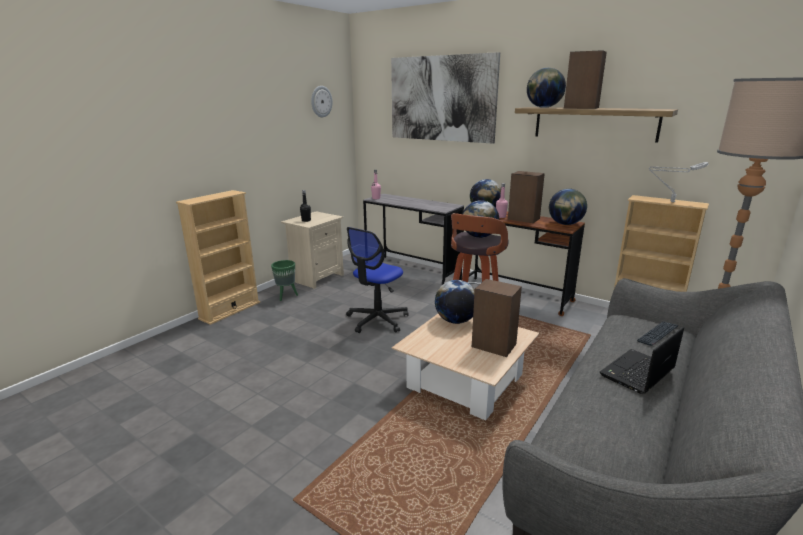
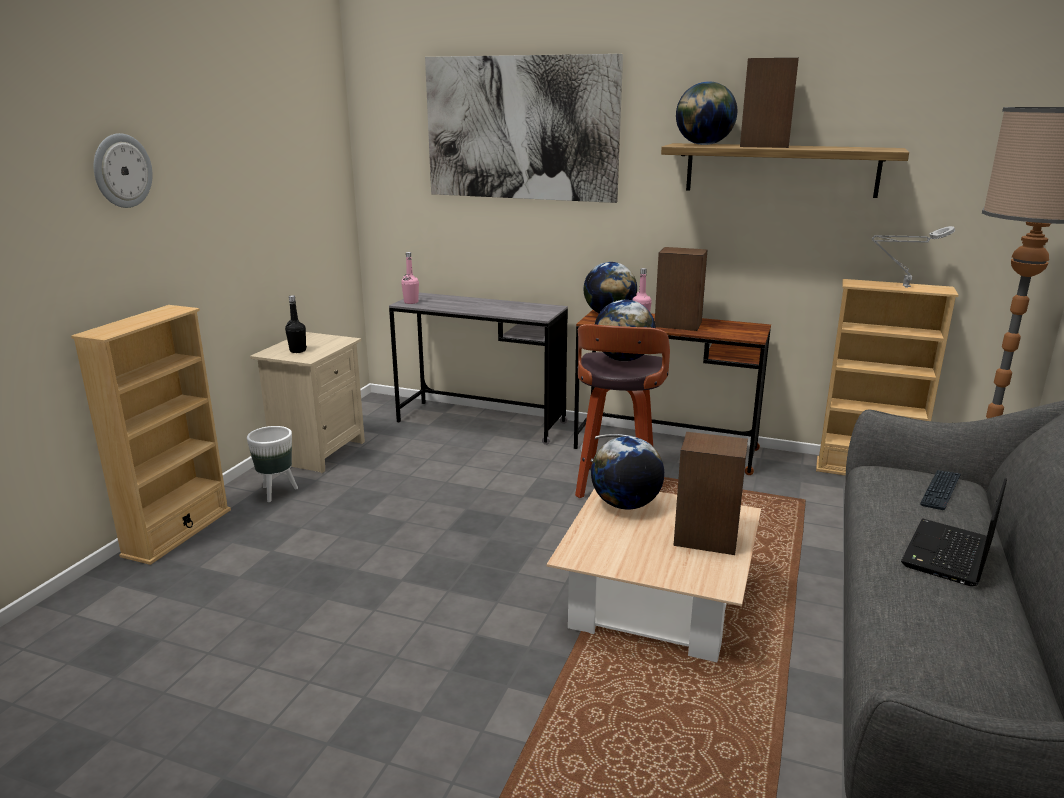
camera: 15 degrees left, 0 degrees up
green planter [271,260,298,301] -> white planter [247,426,298,502]
wall clock [311,86,333,117] -> wall clock moved to [94,133,153,208]
office chair [346,227,408,333] -> none
globe [549,189,587,225] -> none

